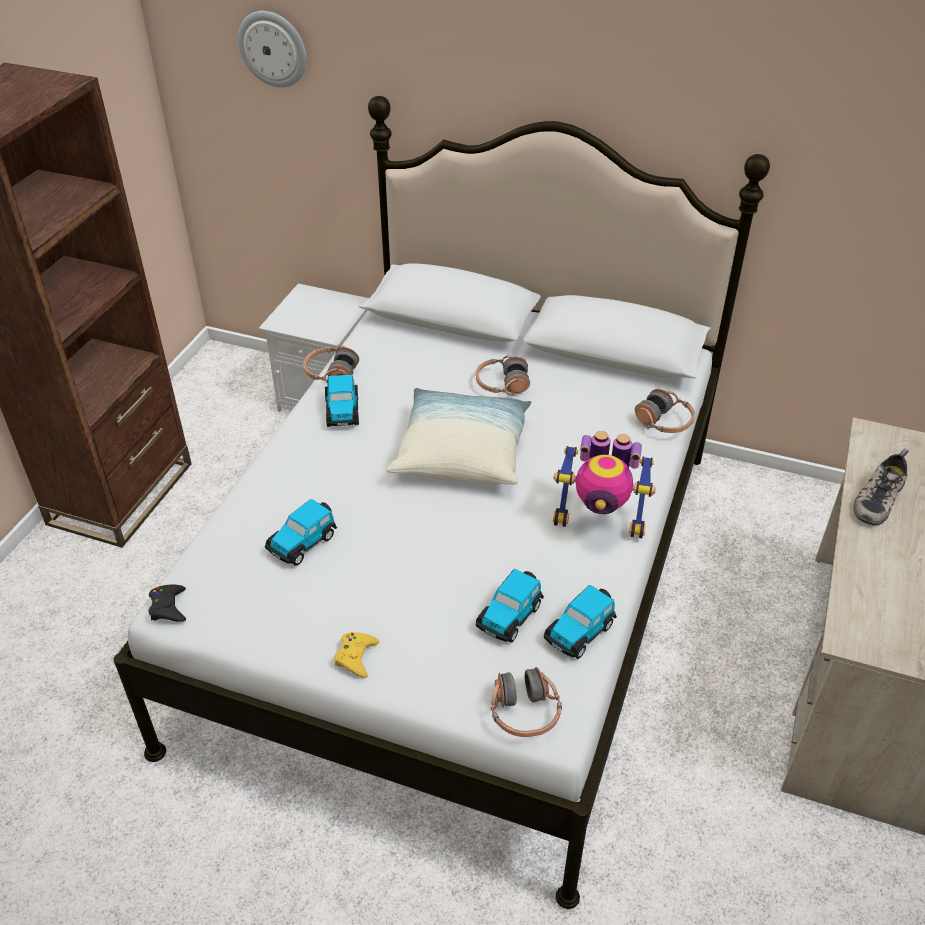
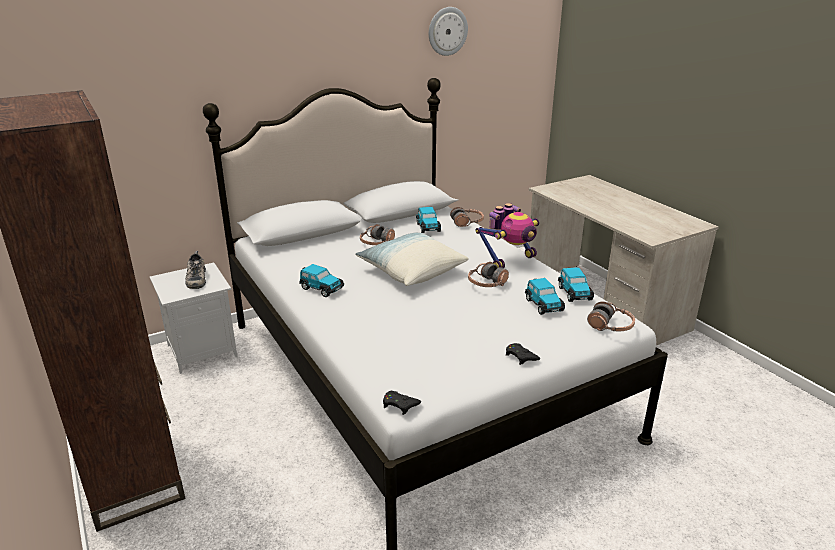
camera: 50 degrees left, 15 degrees down
wall clock [238,11,307,87] -> wall clock moved to [429,7,468,56]
toy car [265,499,337,566] -> toy car moved to [416,207,441,233]
headphones [303,345,359,382] -> headphones moved to [468,262,509,287]
yellow game controller [334,632,380,678] -> black game controller [506,343,540,365]
shoe [853,449,909,526] -> shoe moved to [185,251,206,289]

